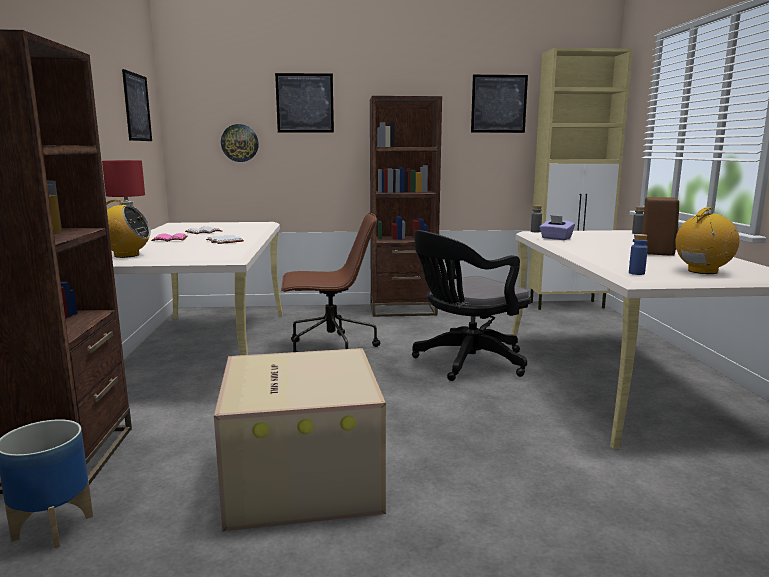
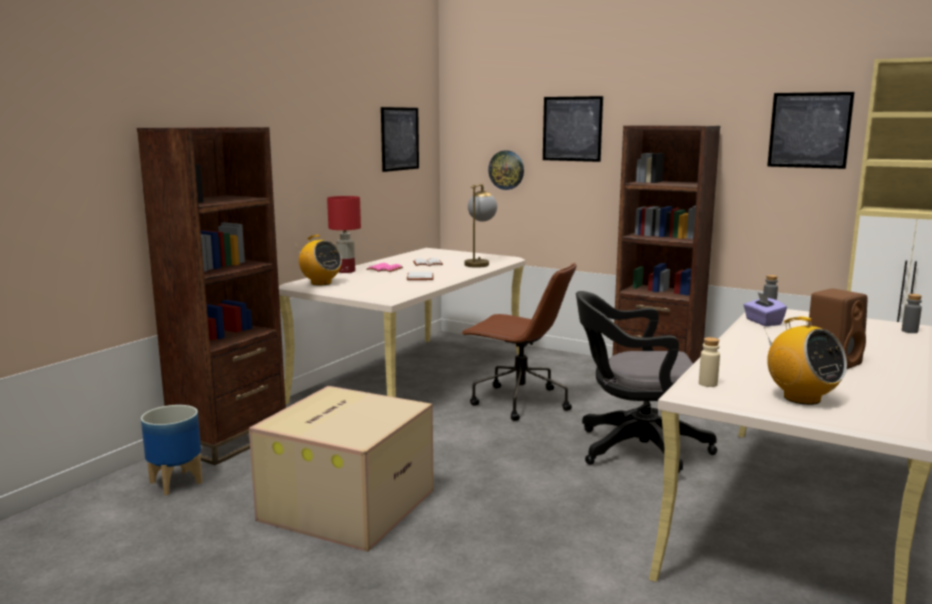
camera: 35 degrees right, 0 degrees up
blue bottle [629,234,648,275] -> beige bottle [699,337,720,387]
radio [675,207,740,274] -> radio turned 60 degrees clockwise [764,317,847,405]
none -> table lamp [464,183,497,268]

